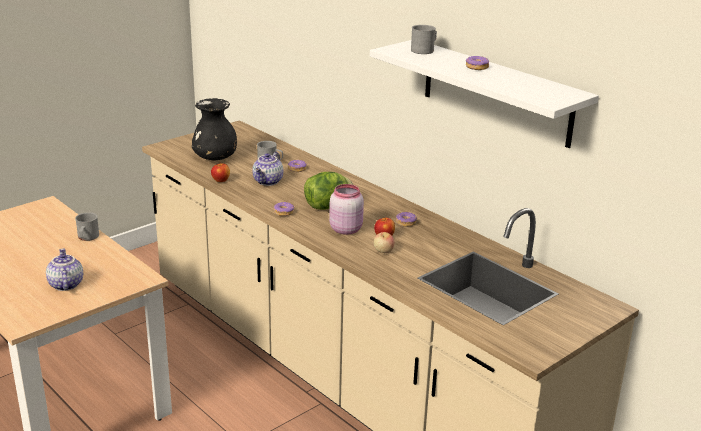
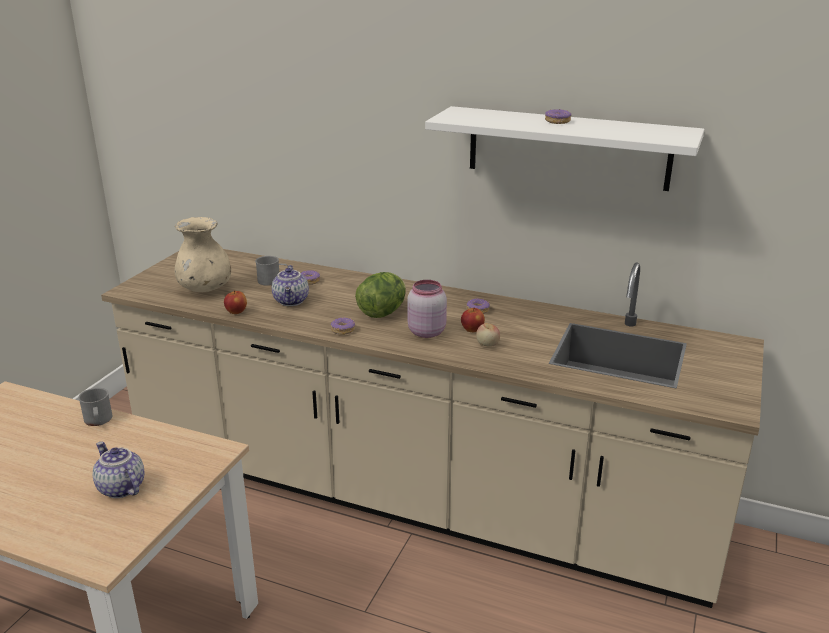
camera: 25 degrees left, 0 degrees up
black vase [192,98,237,161] -> beige vase [175,217,231,292]
grey mug [411,25,437,54] -> none

